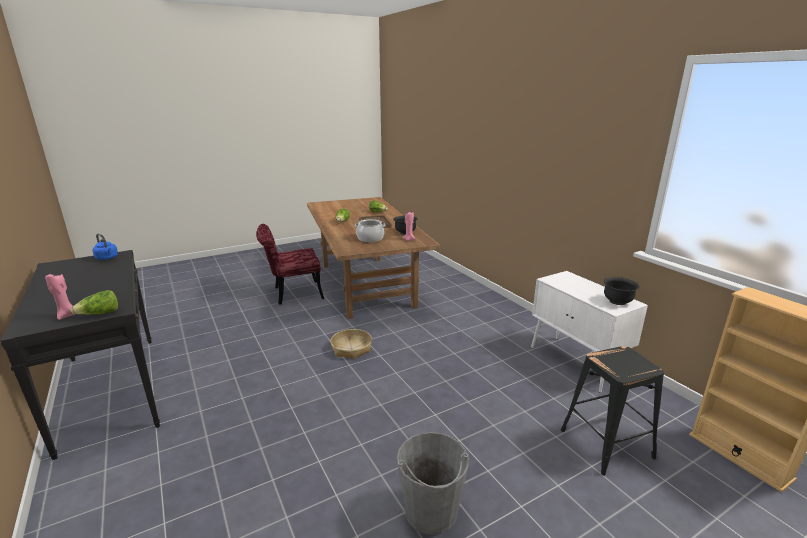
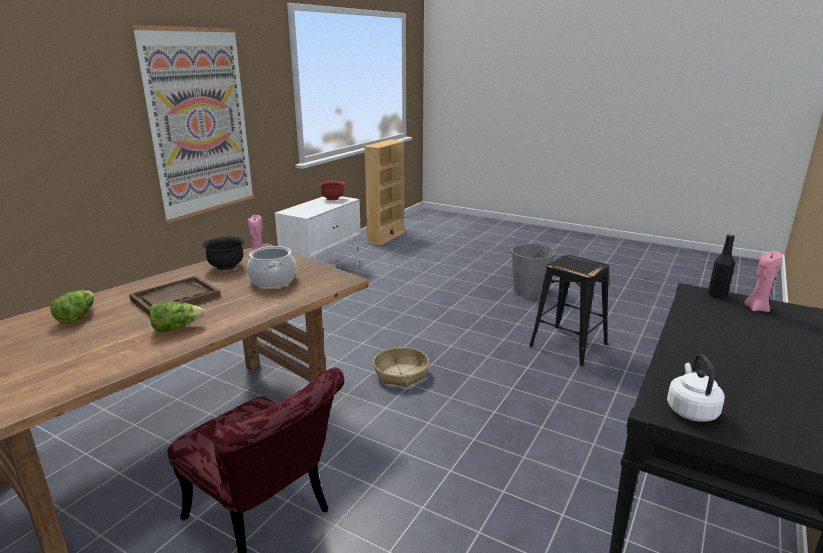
camera: 120 degrees left, 0 degrees up
lettuce [70,290,118,315] -> black bottle [708,234,735,298]
blue kettle [93,234,118,260] -> white kettle [667,354,725,422]
black stool [561,346,664,476] -> black stool moved to [529,255,609,366]
black bowl [604,277,639,305] -> red bowl [319,181,345,201]
none -> picture [132,25,254,223]

